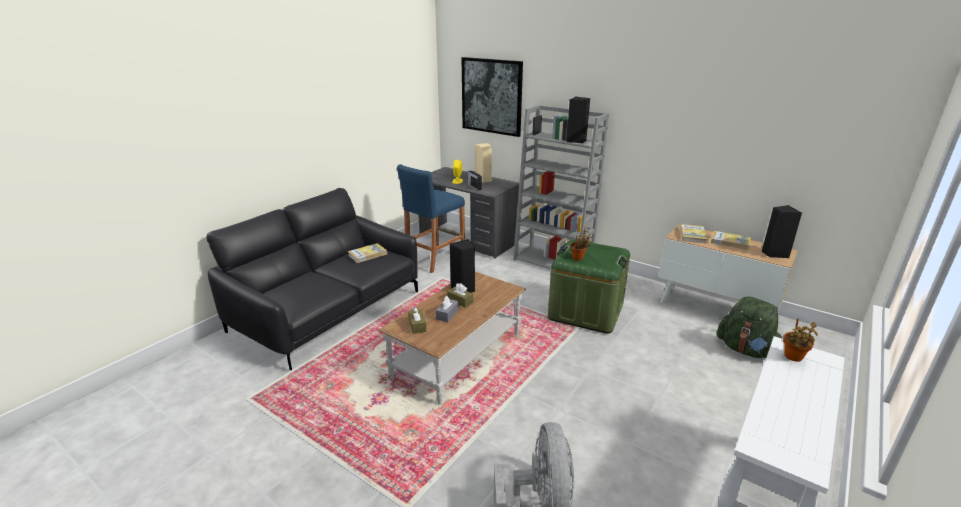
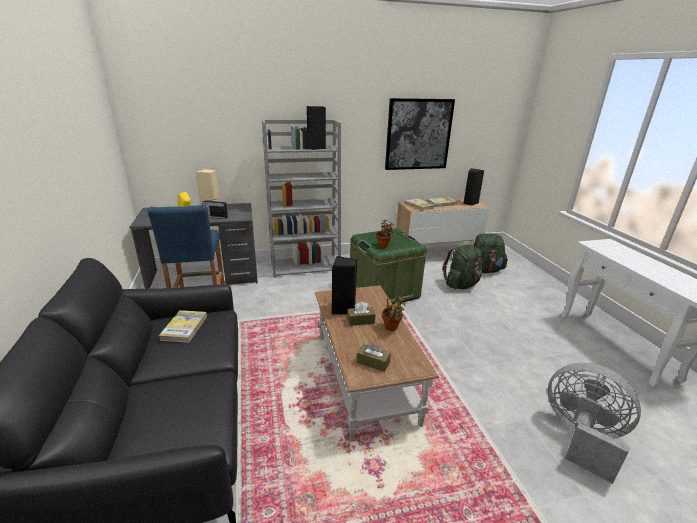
camera: 50 degrees left, 0 degrees up
grey tissue box [436,296,459,322] -> none
picture [462,57,523,137] -> picture moved to [385,98,455,170]
potted plant [783,318,818,362] -> potted plant moved to [382,297,405,331]
none -> green backpack [443,244,483,289]

